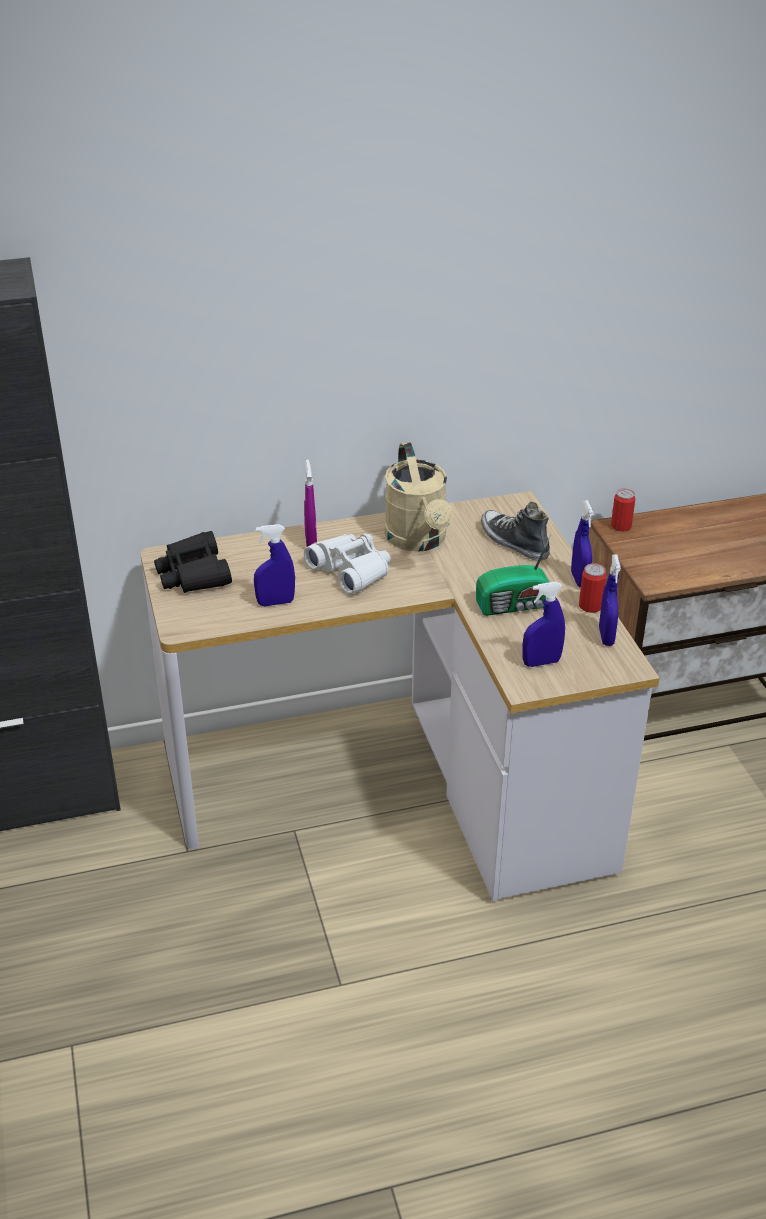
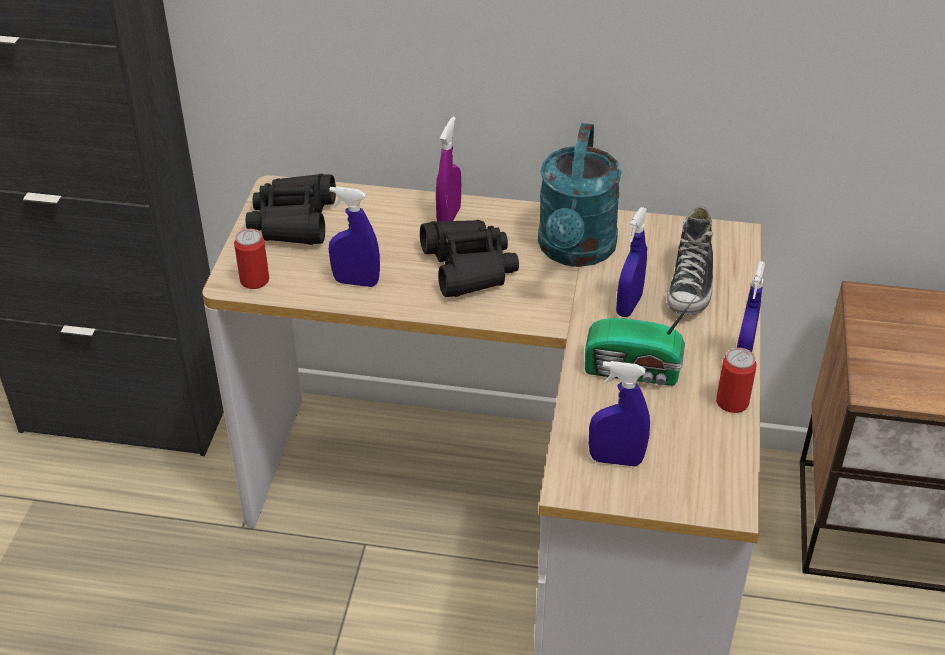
camera: 25 degrees right, 5 degrees up
white binoculars [304,534,391,594] -> black binoculars [420,220,519,297]
beige watering can [384,442,453,552] -> turquoise watering can [538,123,622,267]
shoe [481,502,550,560] -> shoe turned 150 degrees counterclockwise [667,206,713,315]
blue spray bottle [599,554,621,646] -> blue spray bottle moved to [616,207,647,317]
can [611,489,635,531] -> can moved to [234,229,270,289]

